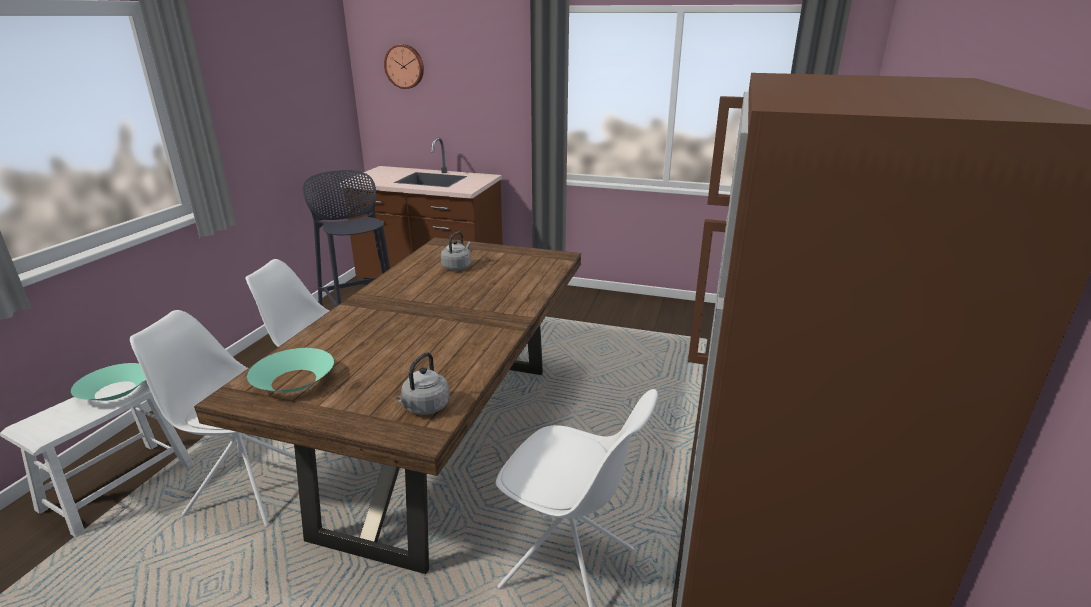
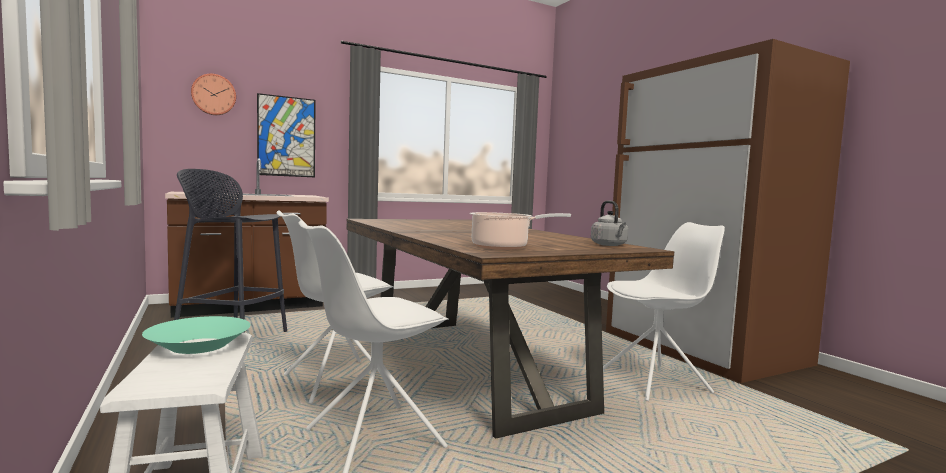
camera: 45 degrees left, 20 degrees down
turquoise bowl [247,348,334,393] -> cooking pot [470,212,571,250]
grey kettle [441,232,471,270] -> none
none -> picture [257,93,316,177]

